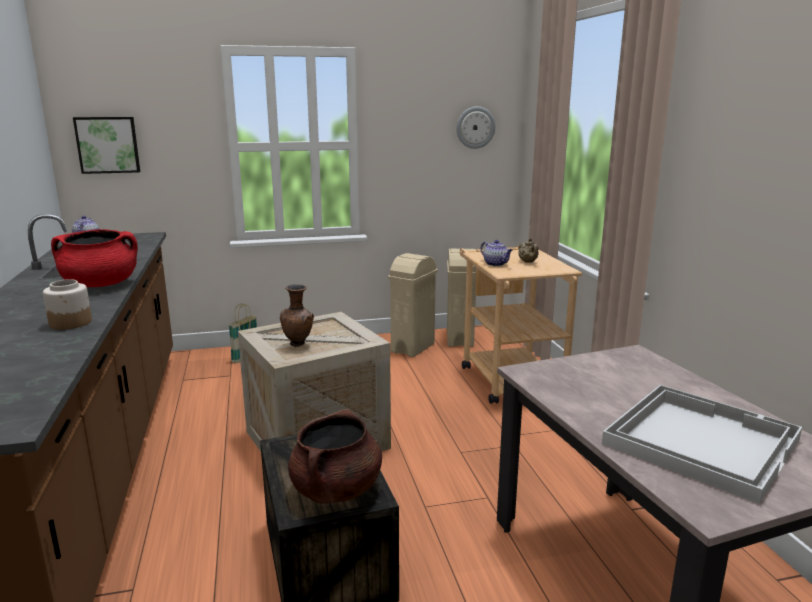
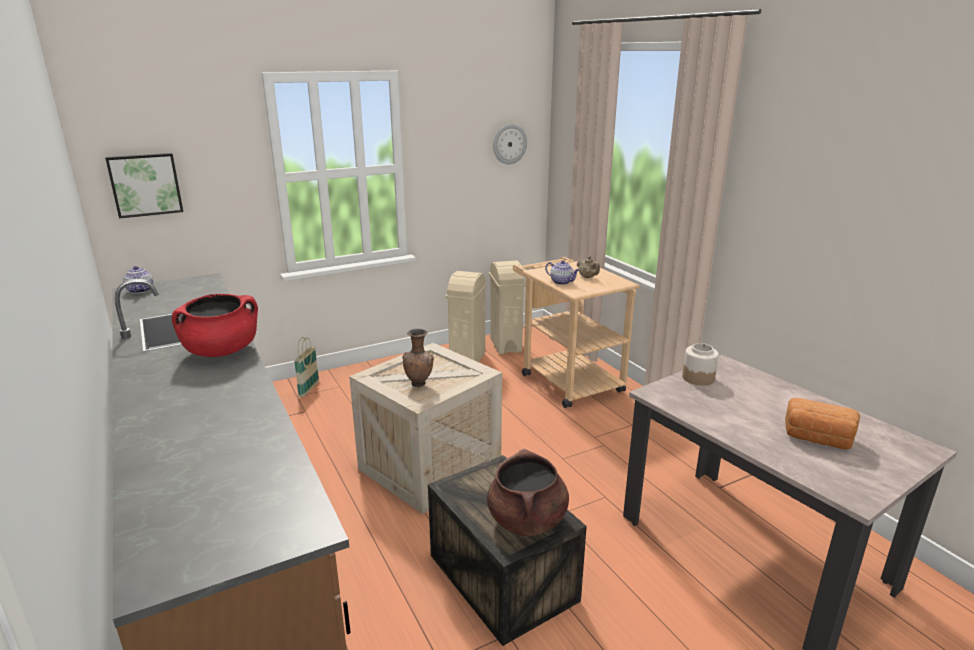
camera: 15 degrees left, 5 degrees up
jar [43,279,92,330] -> jar moved to [682,343,719,385]
white tray [602,385,802,504] -> bread [785,398,860,449]

